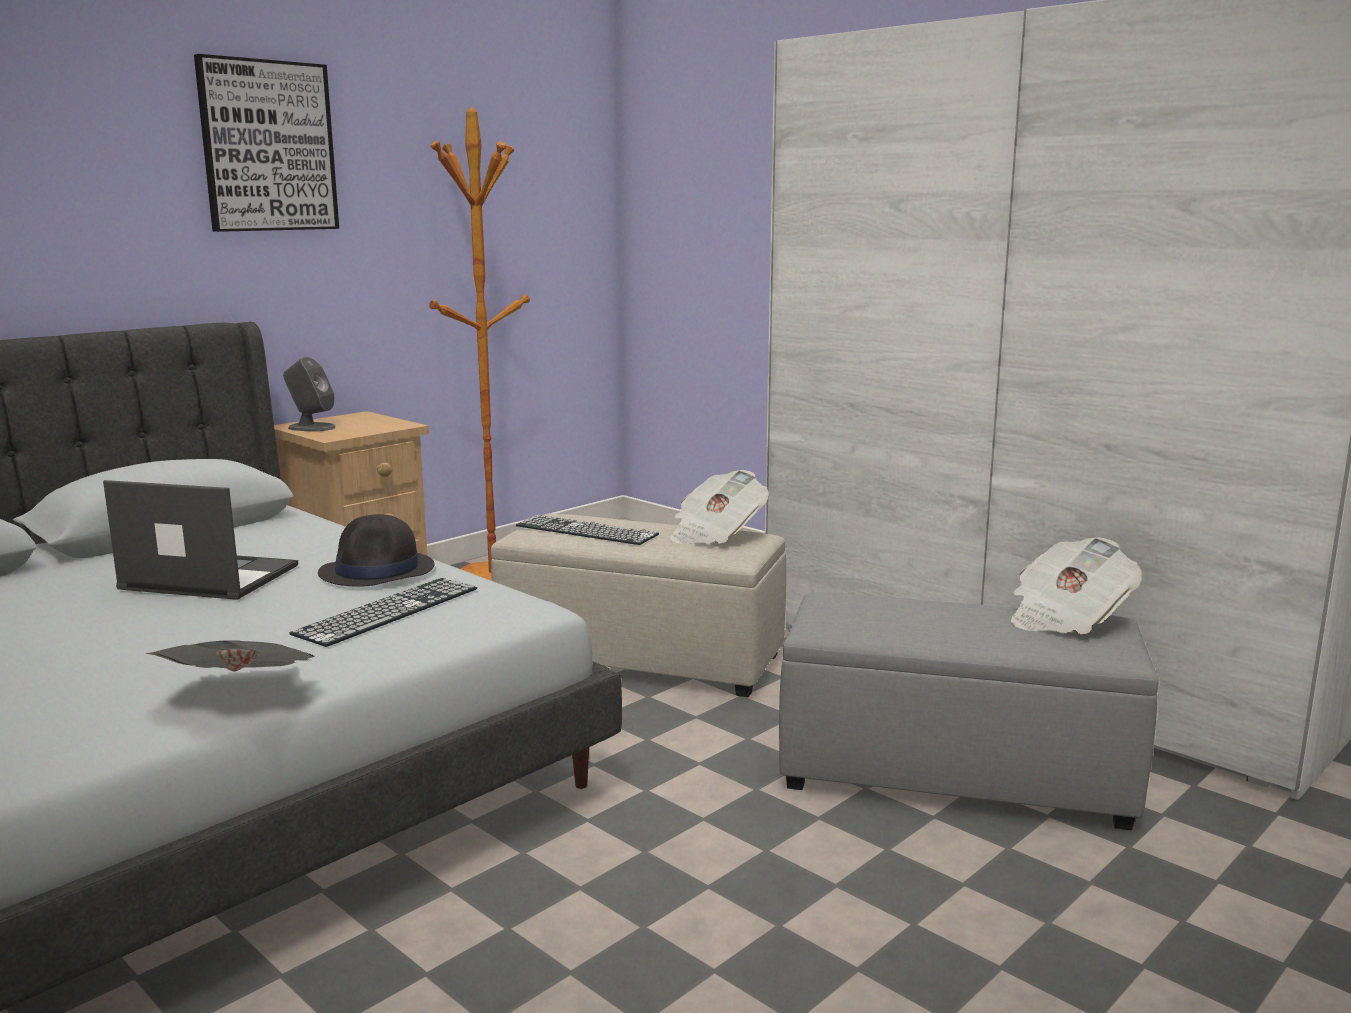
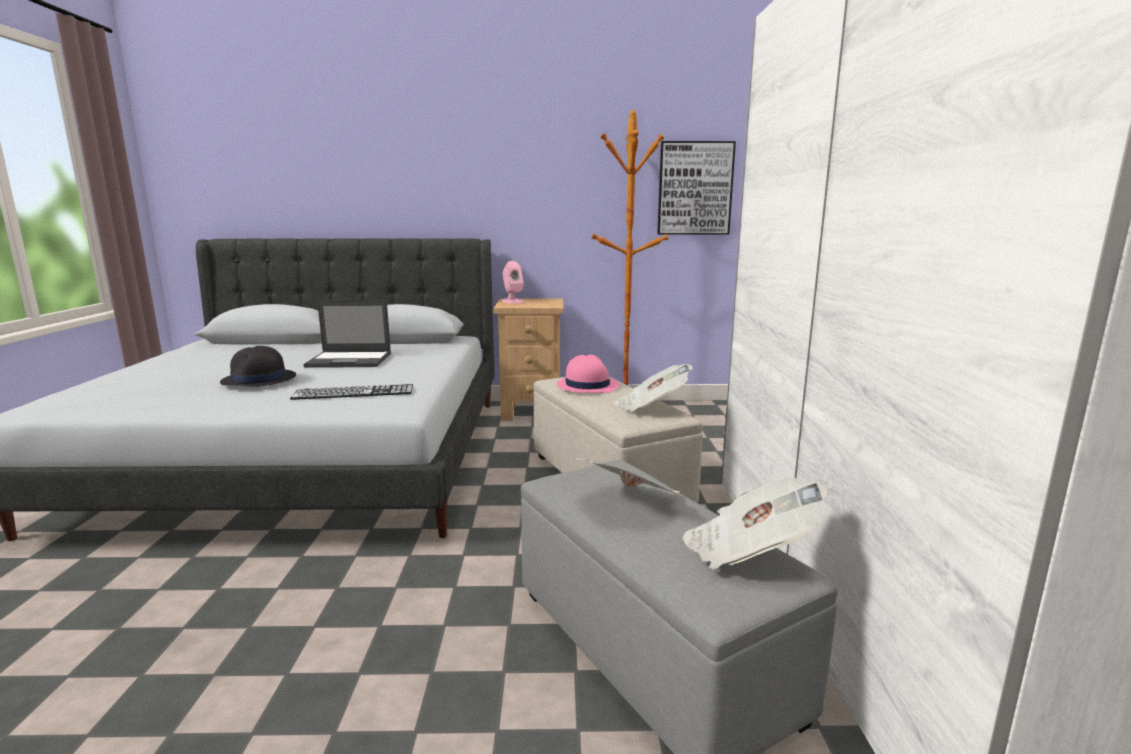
camera: 45 degrees right, 0 degrees up
laptop [103,480,298,600] -> laptop turned 120 degrees clockwise [303,300,391,368]
newspaper [144,640,314,672] -> newspaper moved to [575,458,680,495]
picture [194,54,339,232] -> picture moved to [657,141,736,235]
grey speaker [283,357,336,431] -> pink speaker [502,261,524,304]
black hat [318,514,434,587] -> black hat moved to [220,346,296,387]
keyboard [516,515,659,545] -> pink hat [557,355,619,393]

